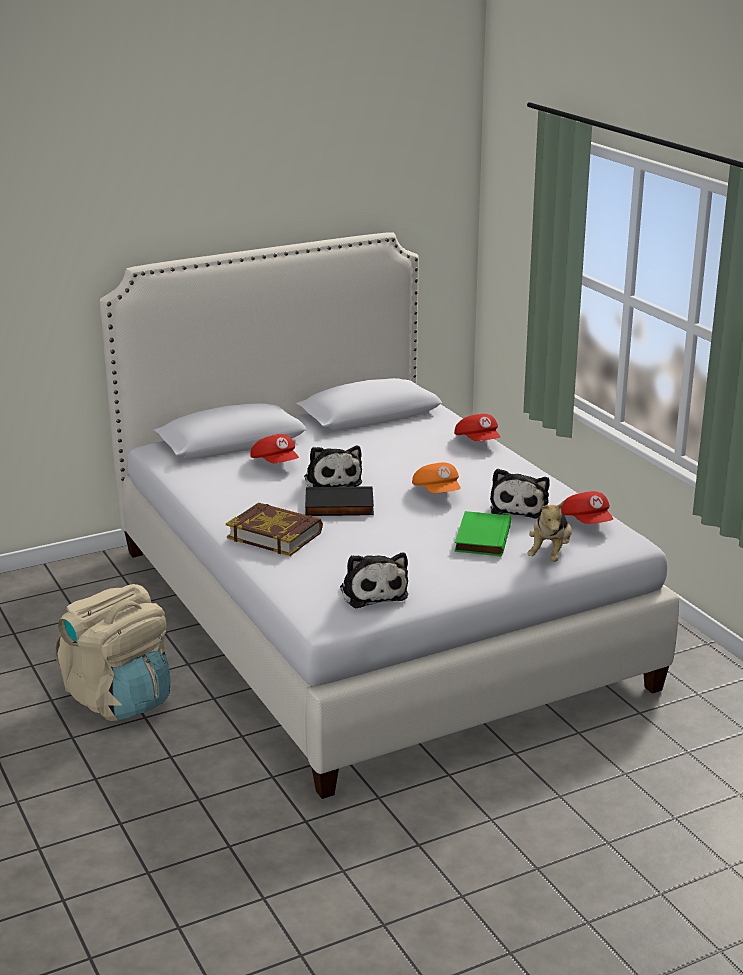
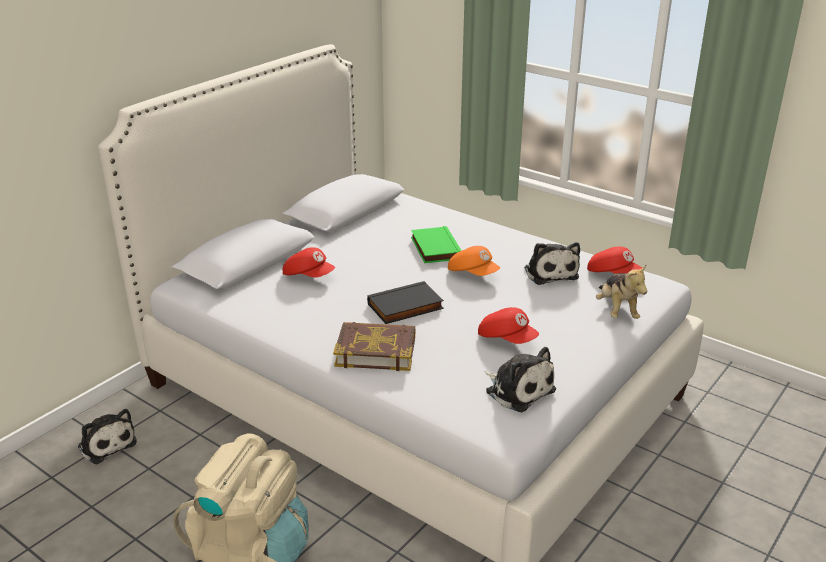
camera: 25 degrees left, 5 degrees up
plush toy [304,446,363,487] -> plush toy moved to [78,409,137,464]
red cap [454,414,500,441] -> red cap moved to [478,307,539,344]
green book [454,511,511,557] -> green book moved to [411,226,462,263]

